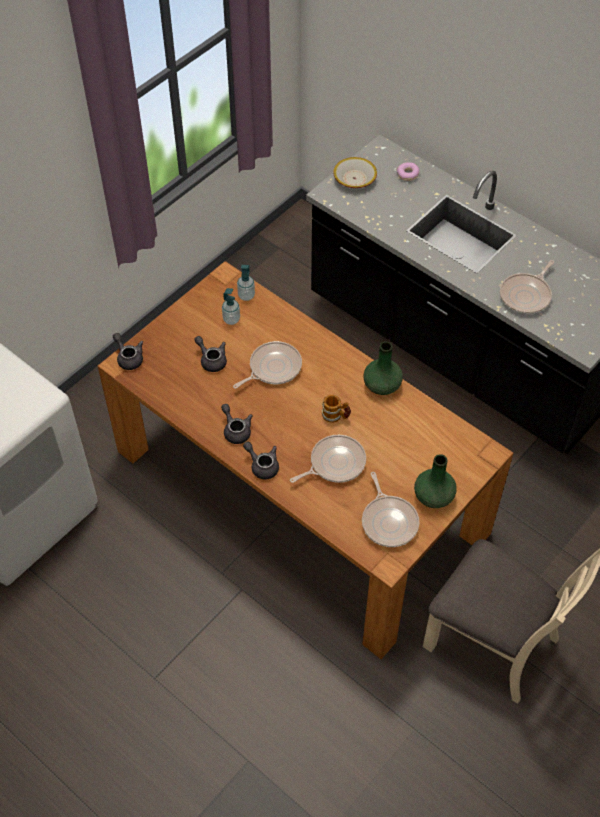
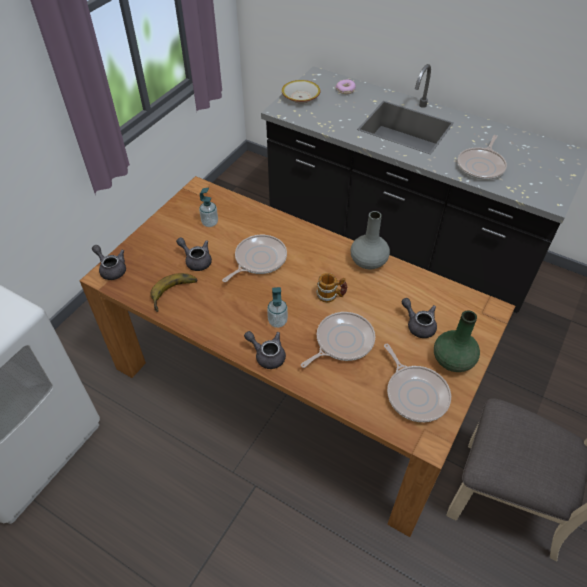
camera: 10 degrees left, 5 degrees down
grey teapot [221,404,253,444] -> grey teapot moved to [402,298,437,338]
soap dispenser [237,265,255,301] -> soap dispenser moved to [267,287,288,328]
green vase [363,341,403,395] -> grey vase [350,211,390,269]
none -> banana [150,273,197,312]

